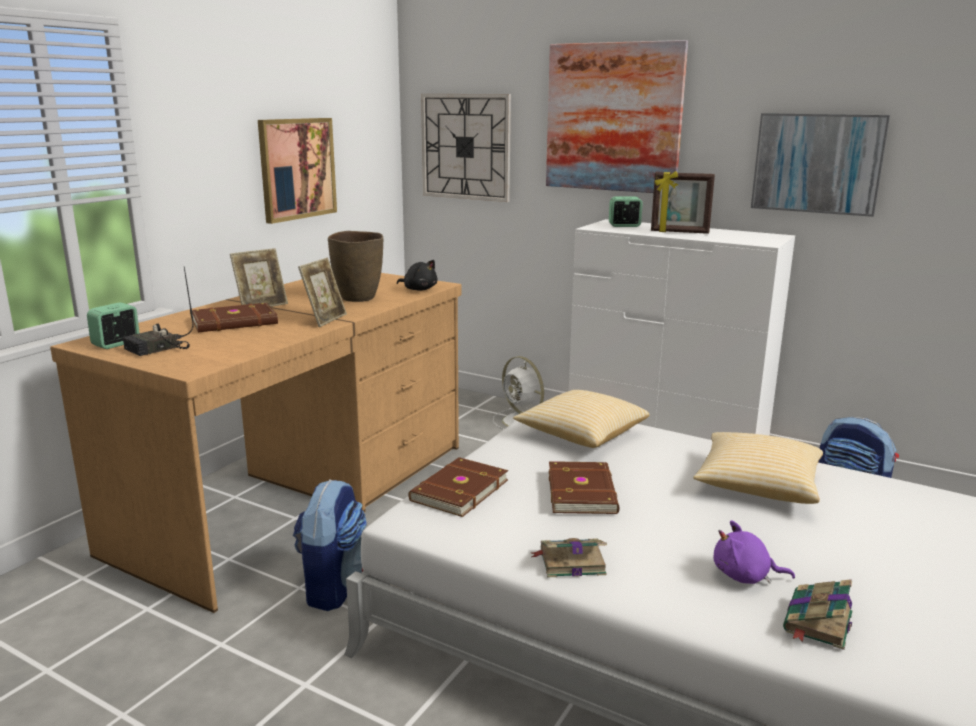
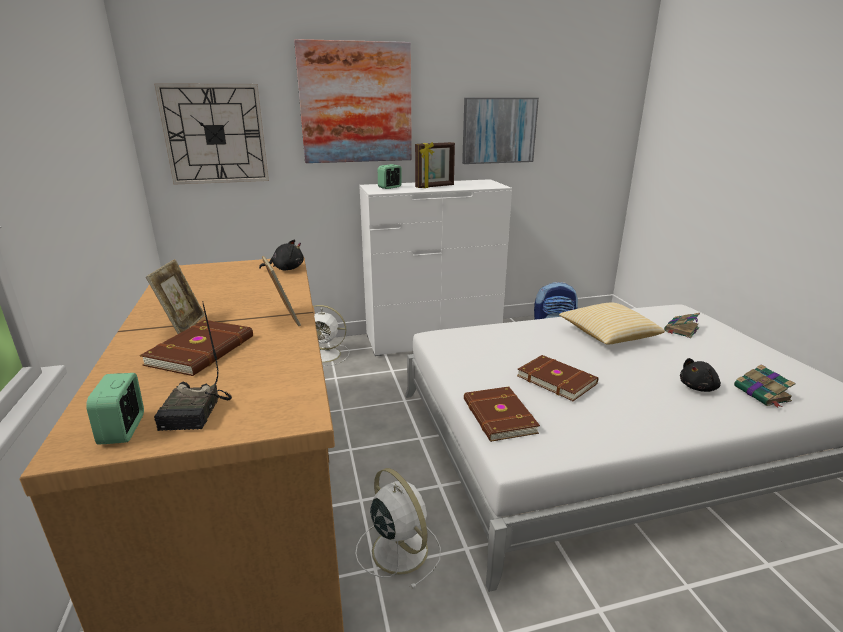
camera: 45 degrees left, 5 degrees up
picture [258,118,337,224] -> none
backpack [293,480,367,611] -> white fan [355,468,441,589]
brown vase [328,231,383,302] -> none
pillow [513,390,649,448] -> none
book [531,538,607,578] -> book moved to [664,313,700,338]
purple plush toy [713,520,795,584] -> black plush toy [680,358,721,392]

